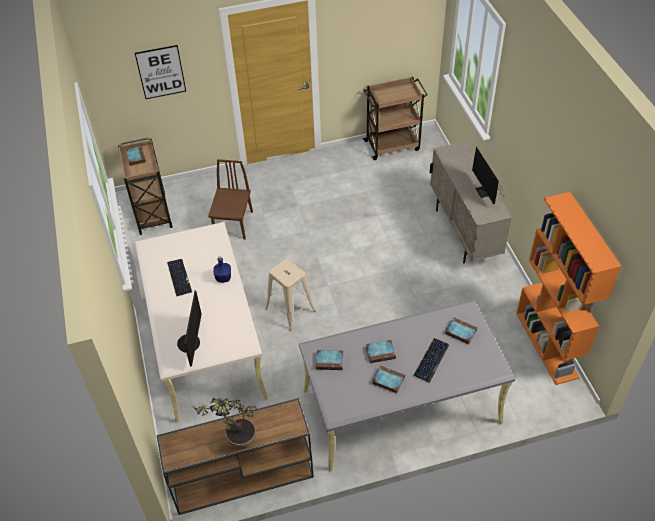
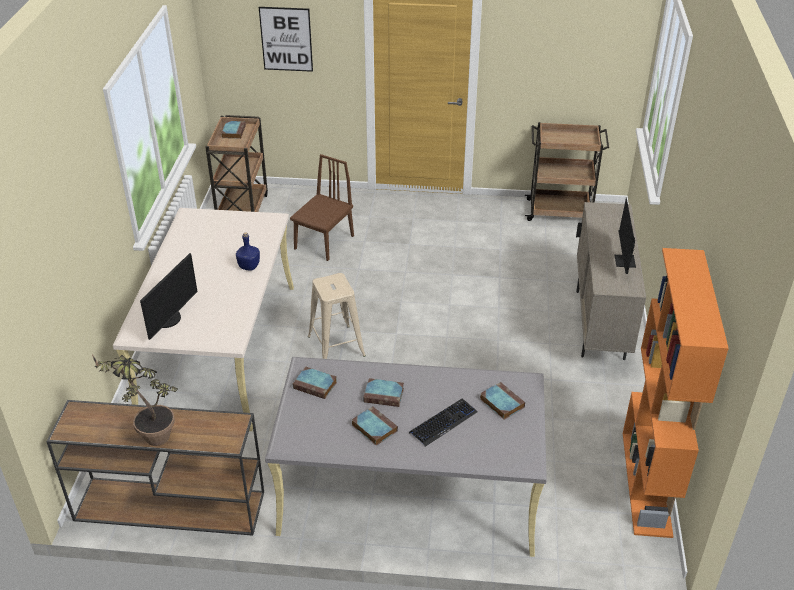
camera: 20 degrees right, 10 degrees down
keyboard [167,259,192,297] -> none

